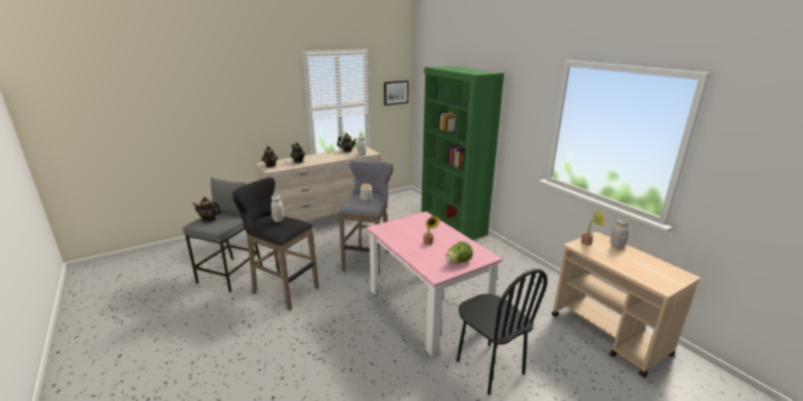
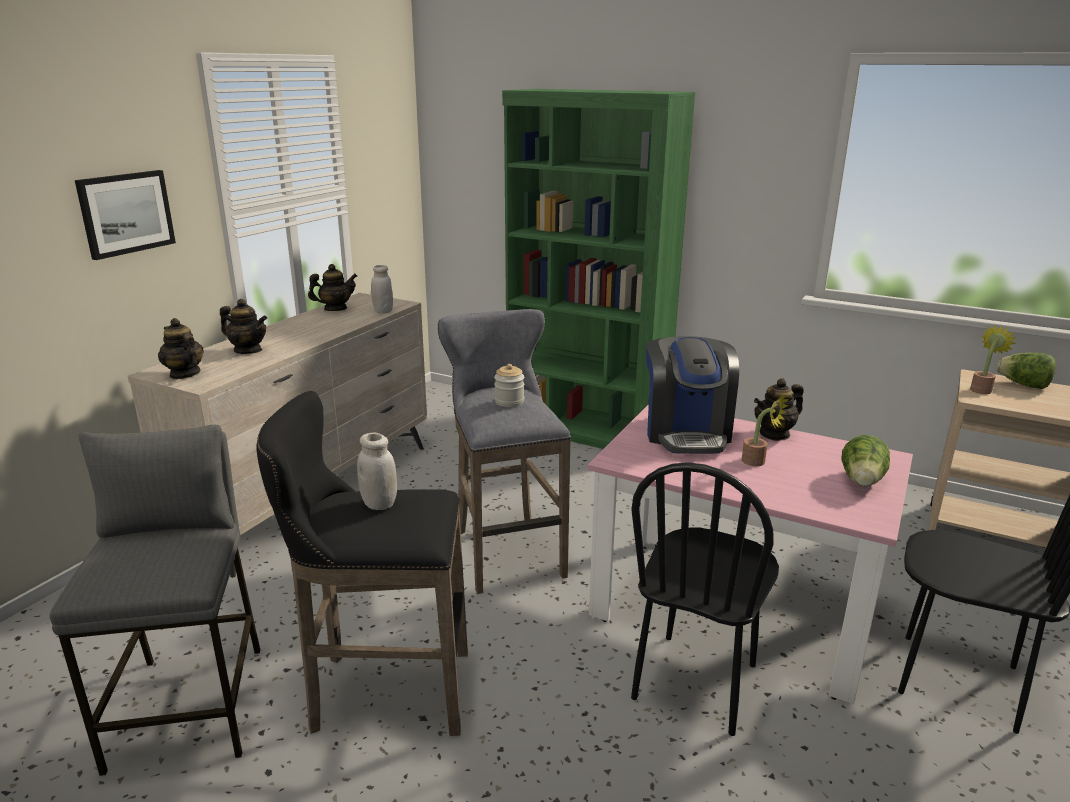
camera: 30 degrees left, 0 degrees up
teapot [193,197,221,223] -> teapot moved to [754,378,804,441]
picture [384,80,409,106] -> picture moved to [75,170,176,260]
white jar [610,219,630,249] -> lettuce [996,353,1056,389]
none -> black chair [631,462,779,736]
none -> coffee machine [646,336,739,454]

